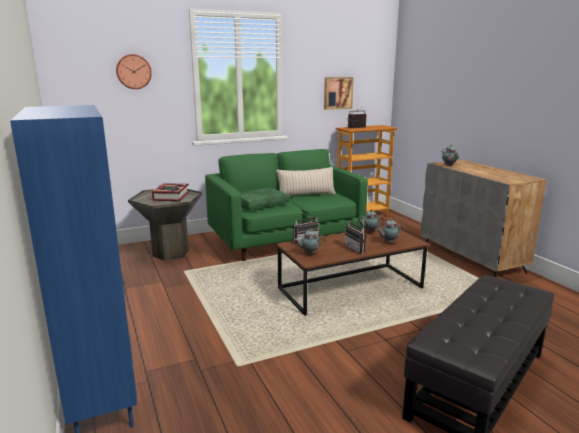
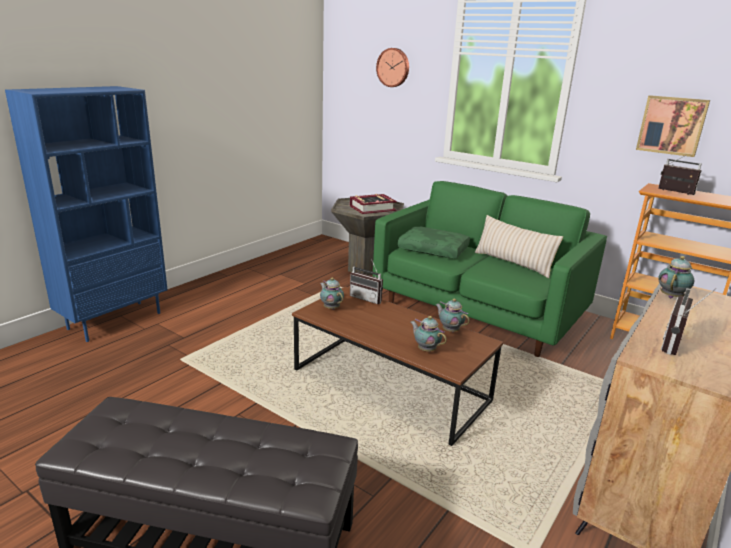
camera: 60 degrees right, 5 degrees up
radio [345,216,366,254] -> radio moved to [661,288,717,355]

